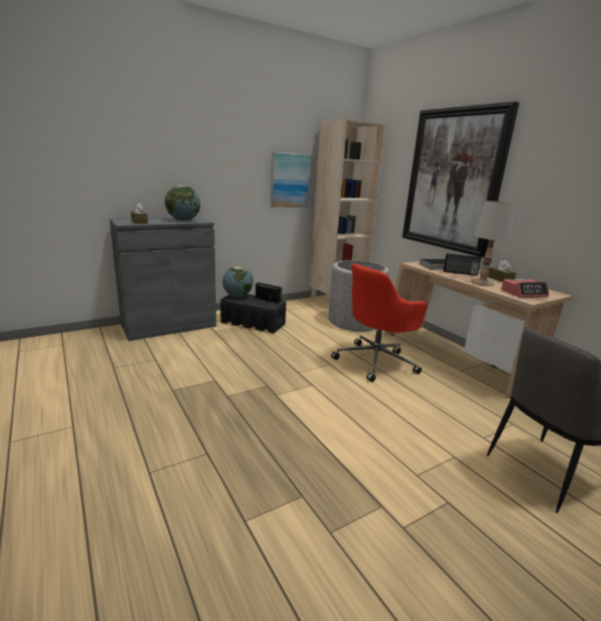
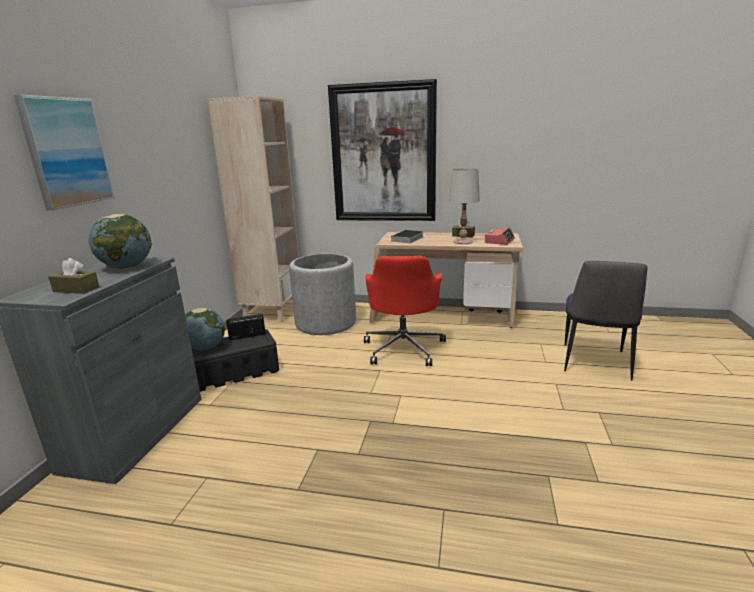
camera: 45 degrees left, 0 degrees up
picture [271,152,311,208] -> picture moved to [14,95,115,211]
radio [443,253,481,276] -> none

